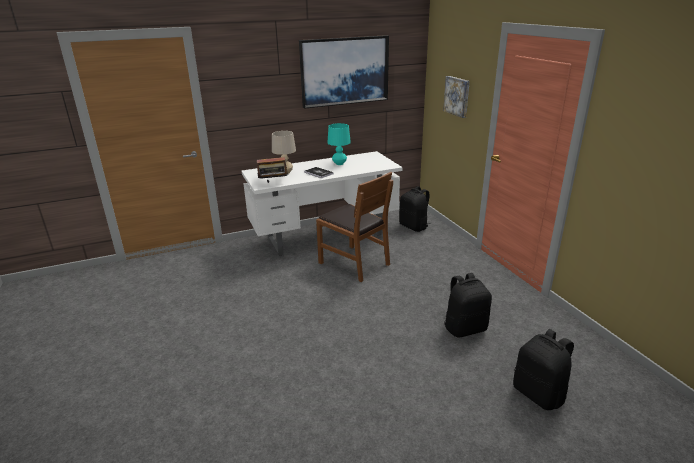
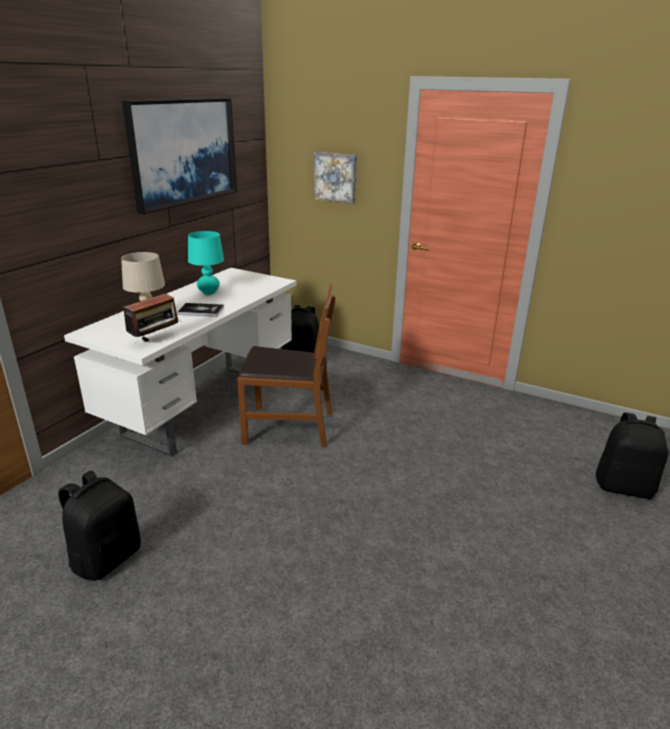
camera: 40 degrees left, 0 degrees up
black backpack [444,273,492,338] -> black backpack moved to [58,470,141,581]

